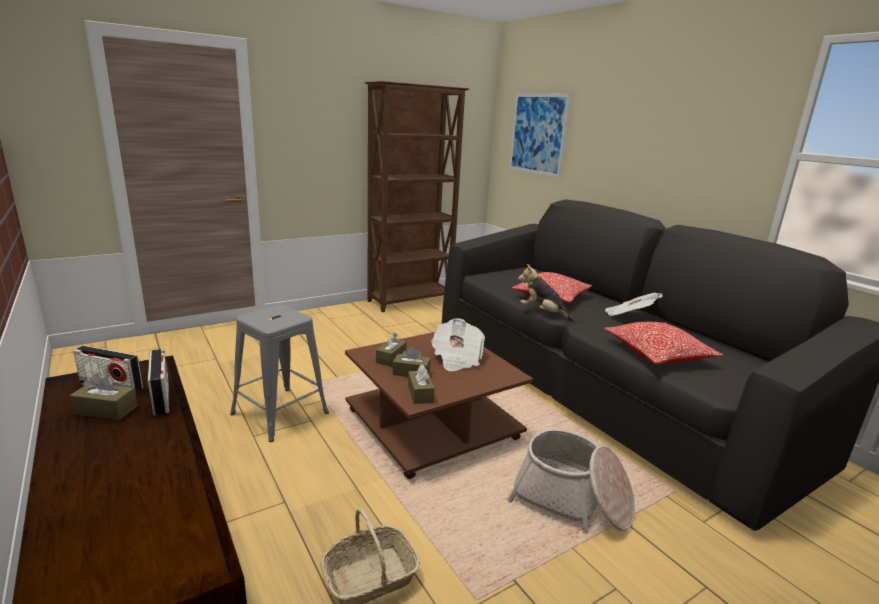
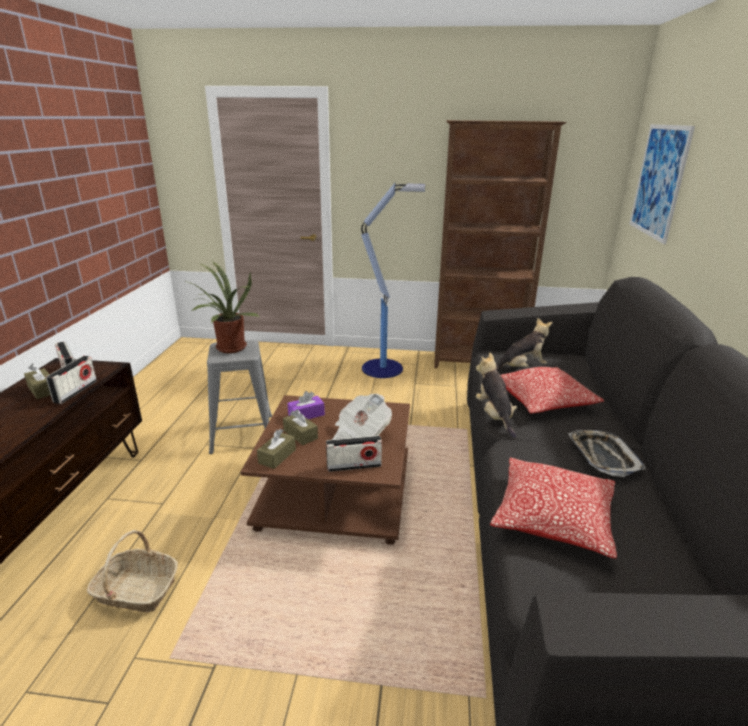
camera: 40 degrees right, 5 degrees up
brown tissue box [376,333,406,367] -> purple tissue box [288,391,325,419]
basket [507,429,635,534] -> none
newspaper [605,293,663,316] -> tray [568,430,646,477]
none -> potted plant [183,261,260,353]
none -> radio [326,435,382,472]
none -> floor lamp [361,183,425,378]
none -> plush toy [496,318,553,371]

